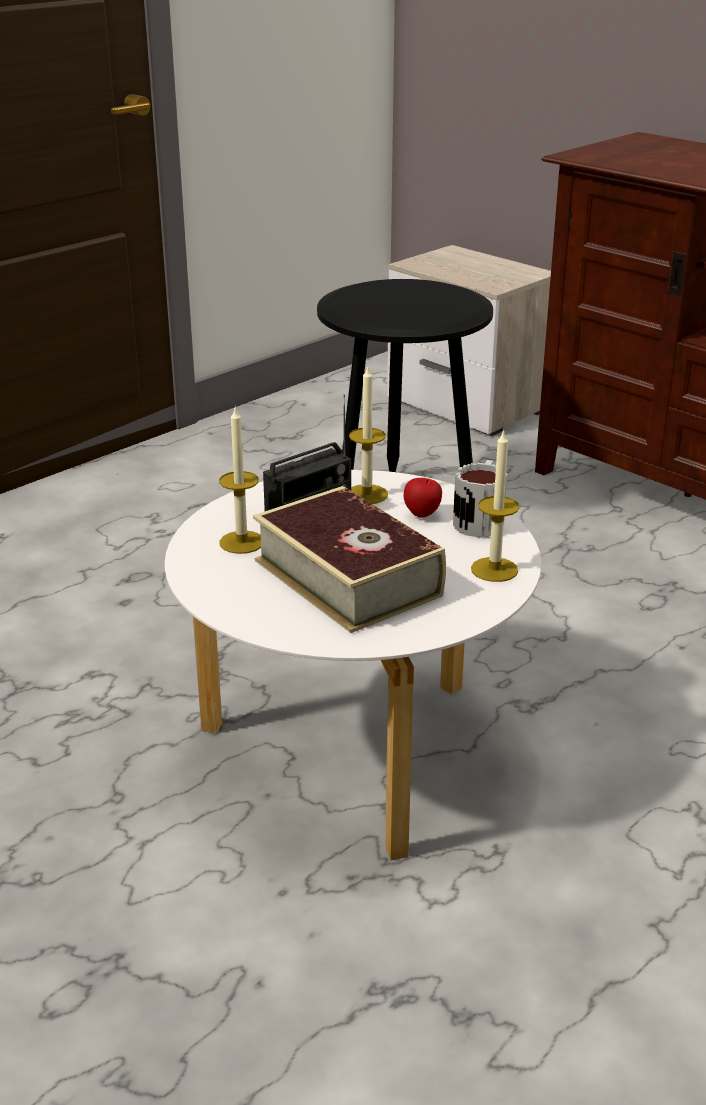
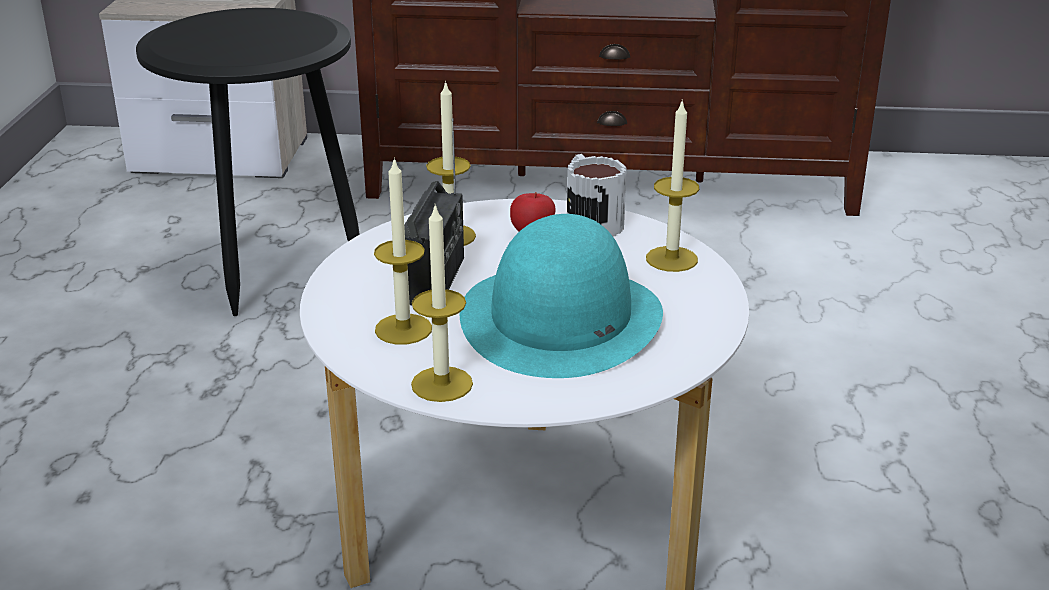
camera: 40 degrees left, 0 degrees up
book [253,486,446,633] -> turquoise hat [460,214,663,378]
none -> candle [411,204,473,402]

